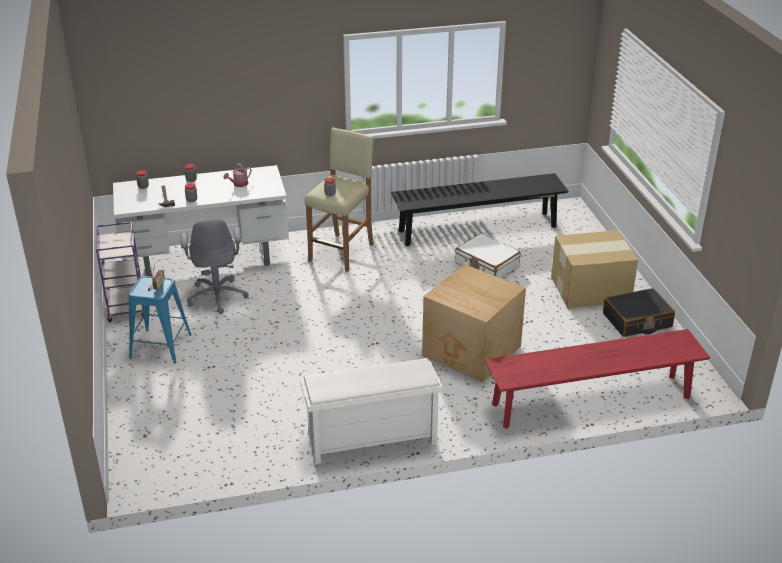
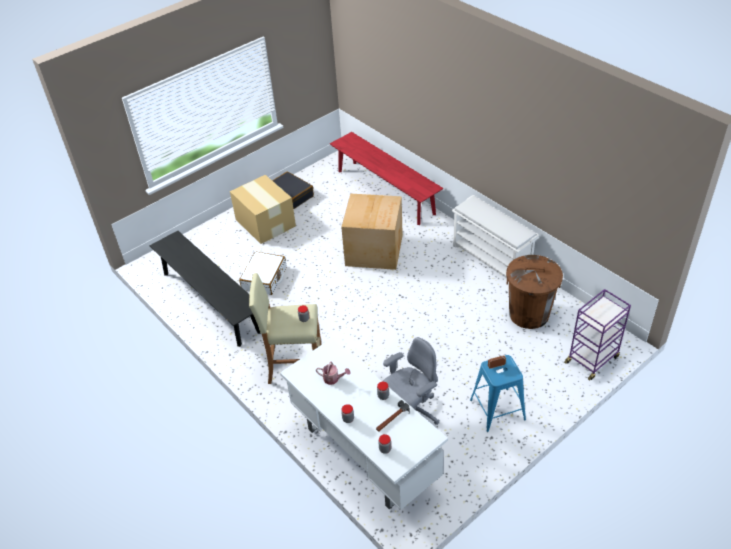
camera: 115 degrees left, 10 degrees up
purple cart [96,222,143,322] -> purple cart moved to [564,289,631,380]
none -> brown trash can [506,255,563,329]

